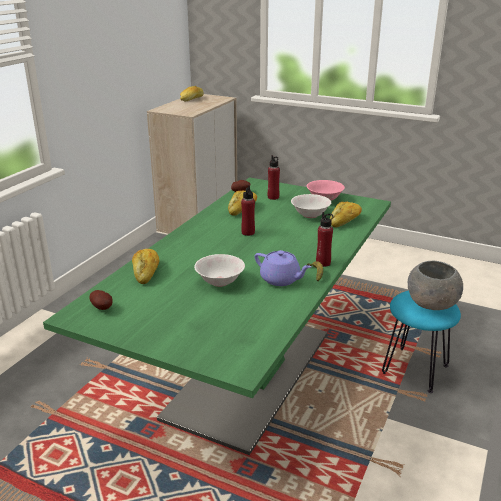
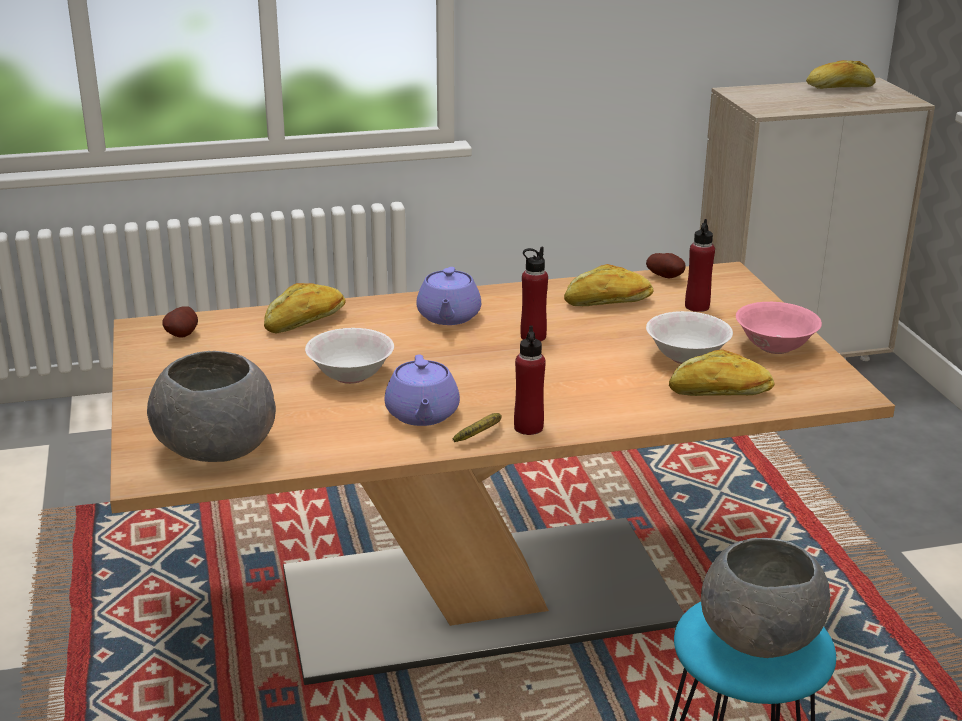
camera: 50 degrees right, 0 degrees up
green dining table [43,177,391,455] -> beige dining table [110,262,895,685]
none -> grey bowl [147,351,276,462]
none -> purple teapot [416,267,481,325]

